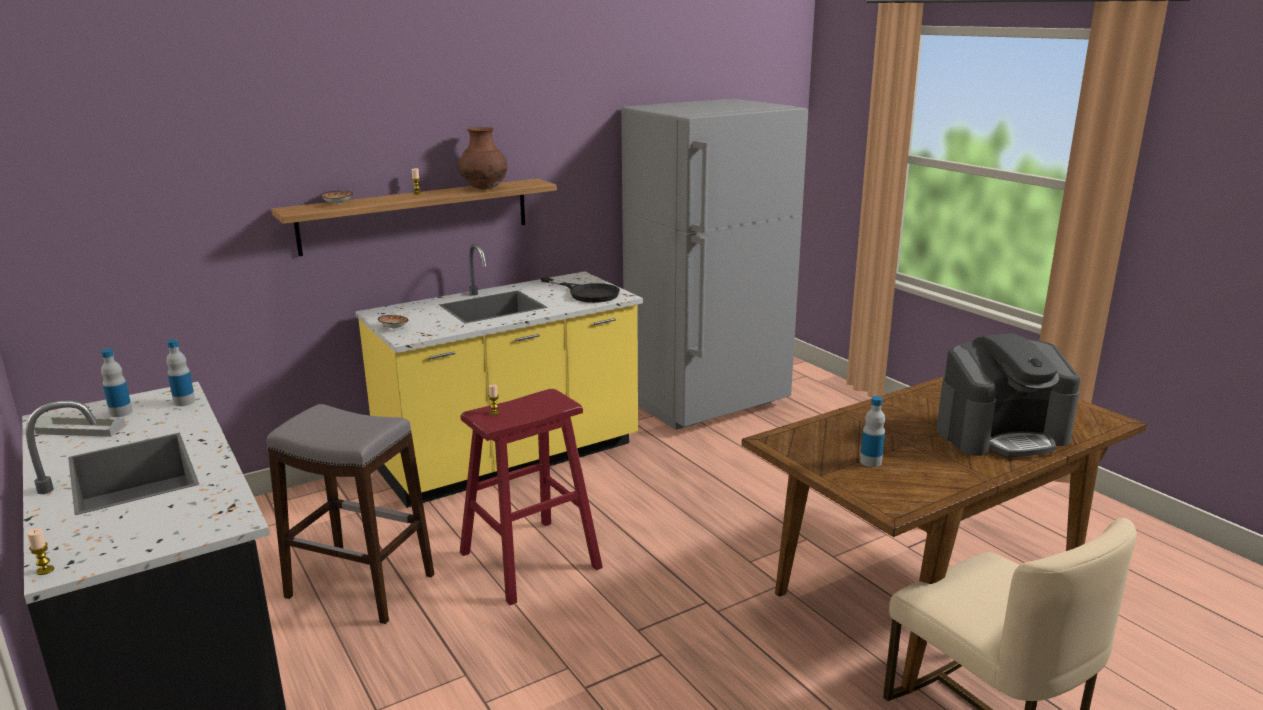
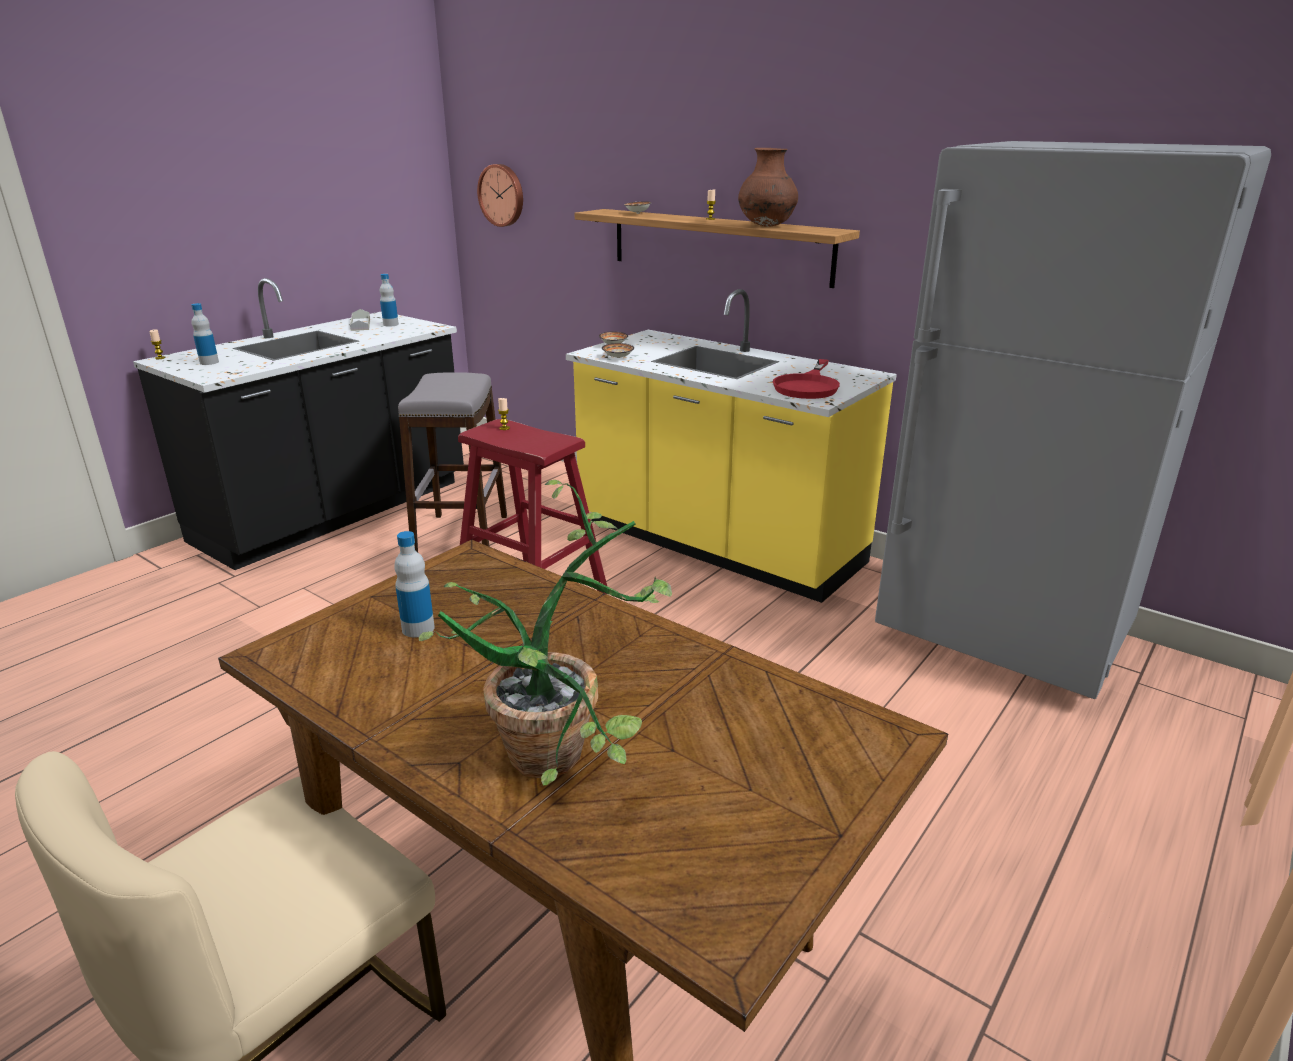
camera: 70 degrees right, 5 degrees up
bottle [166,339,195,406] -> bottle moved to [191,303,219,365]
black frying pan [541,277,620,303] -> red frying pan [773,359,840,399]
coffee machine [936,333,1080,458] -> potted plant [419,480,672,785]
none -> wall clock [477,164,523,227]
none -> bowl [602,343,634,358]

